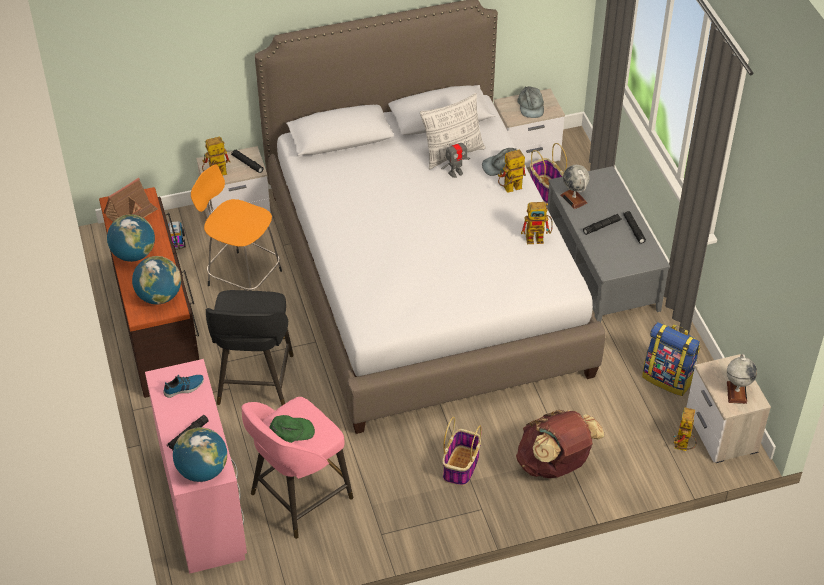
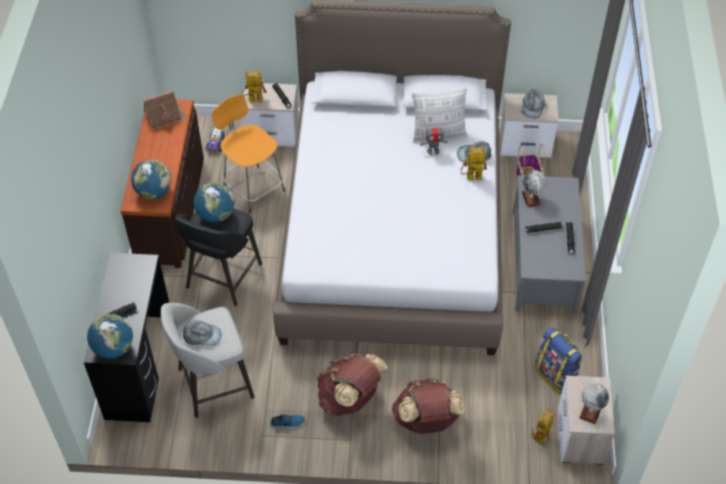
camera: 20 degrees right, 5 degrees up
globe [107,214,155,262] -> globe moved to [194,182,234,223]
pink desk [145,359,247,574] -> black desk [84,253,170,422]
shoe [164,375,204,398] -> shoe moved to [270,414,305,429]
pink stool [242,397,353,539] -> grey stool [161,303,255,418]
green cap [269,415,315,443] -> grey cap [183,320,222,346]
basket [443,417,482,486] -> brown backpack [317,354,388,416]
toy robot [521,202,553,244] -> none

